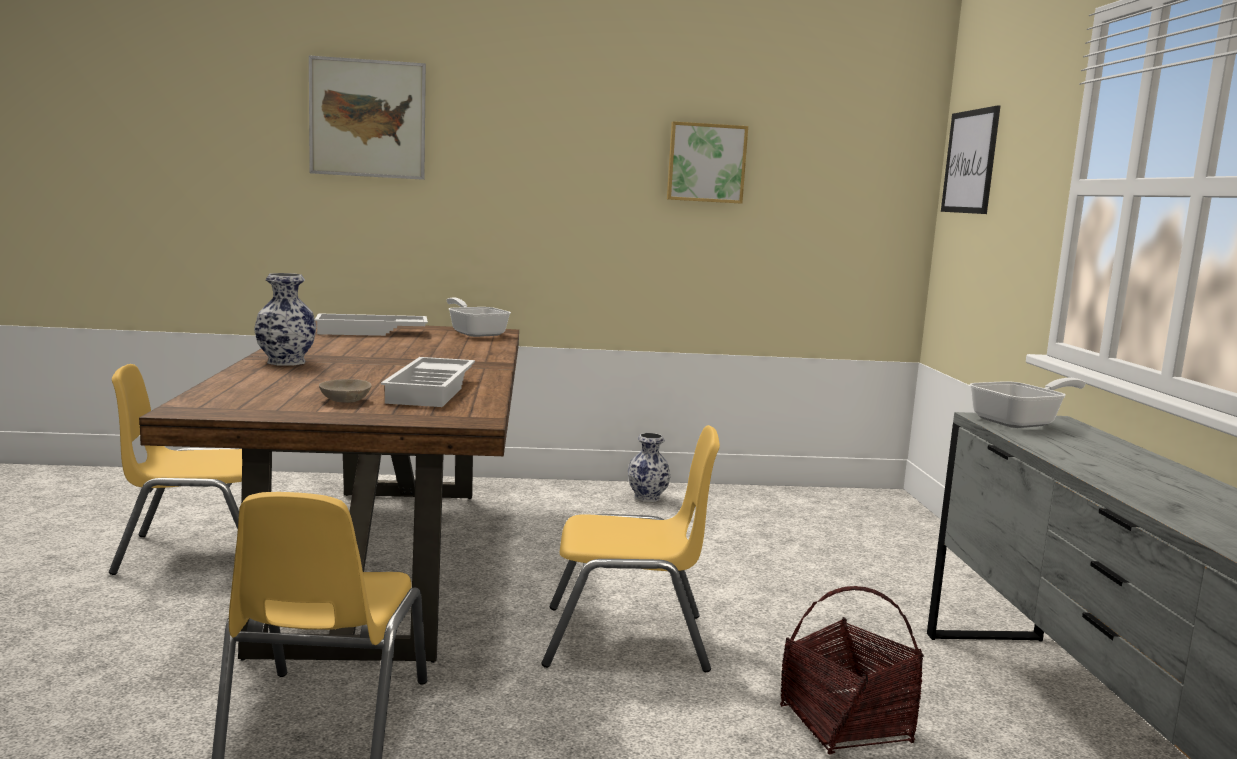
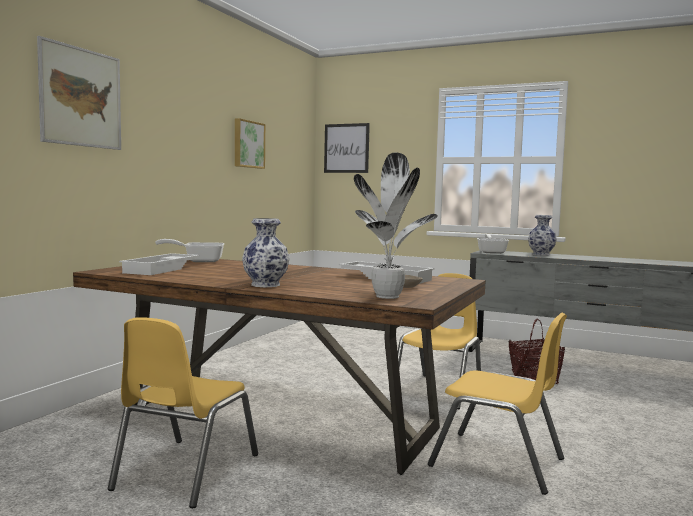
camera: 60 degrees left, 5 degrees down
vase [628,433,671,502] -> vase moved to [528,215,557,256]
none -> potted plant [354,153,438,299]

